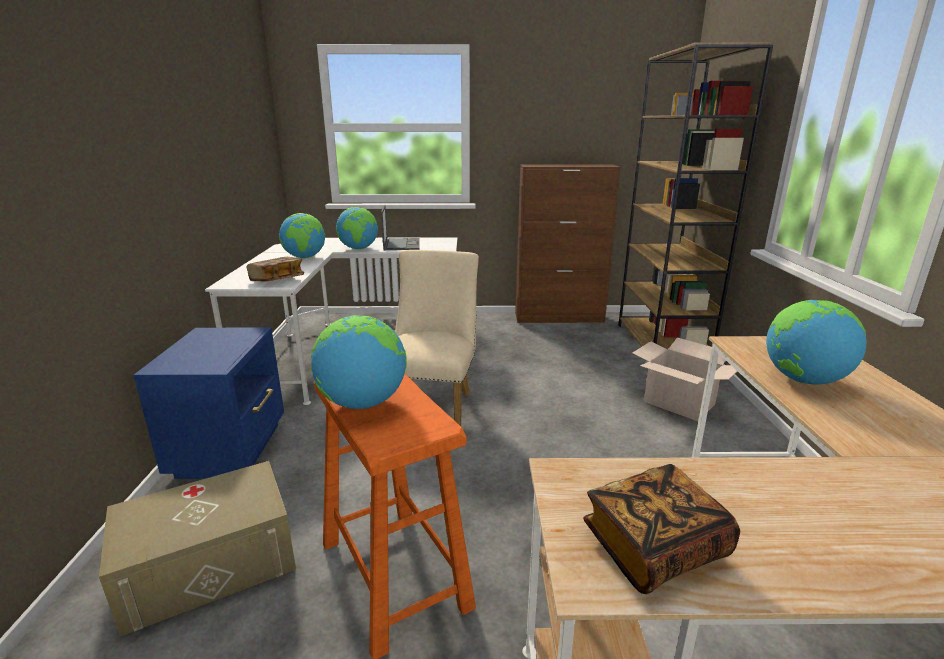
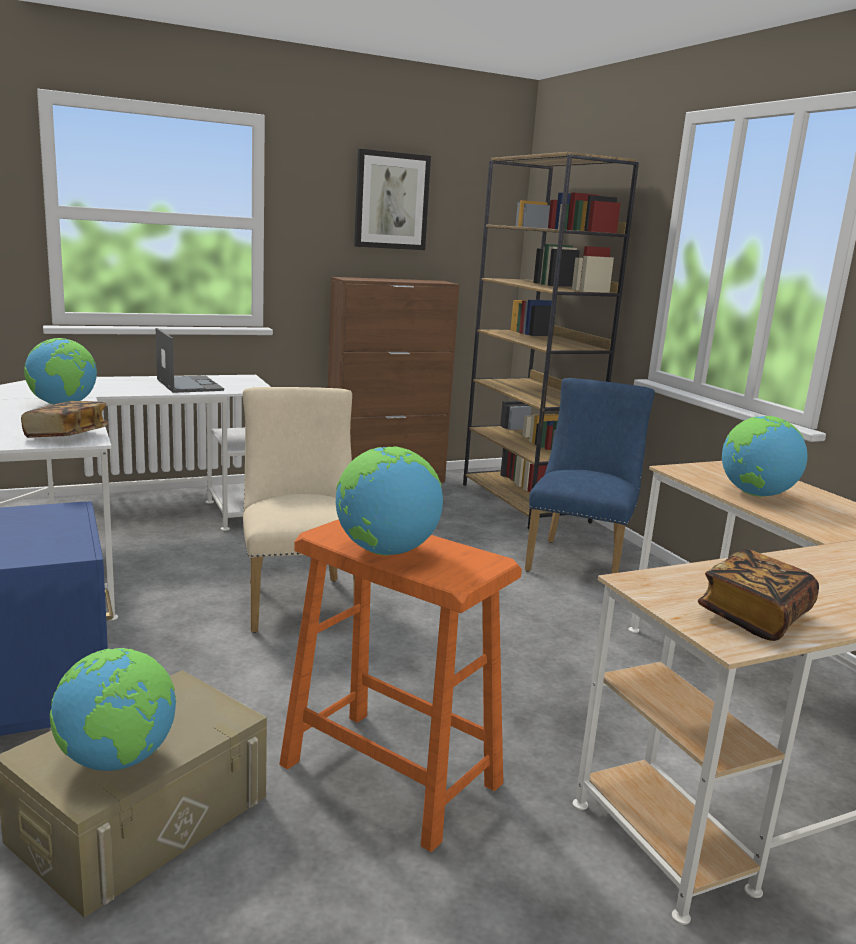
camera: 25 degrees left, 5 degrees down
globe [336,207,378,249] -> globe moved to [50,648,176,771]
cardboard box [633,338,737,421] -> blue chair [525,378,655,574]
none -> picture [354,149,431,250]

